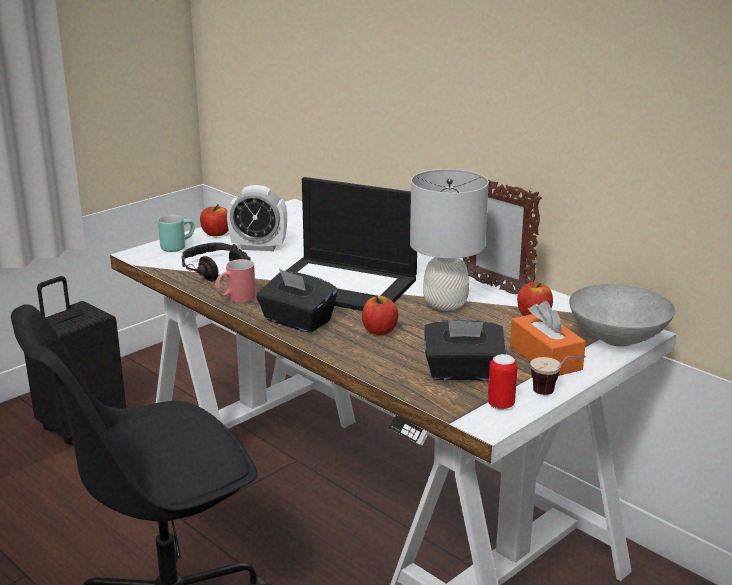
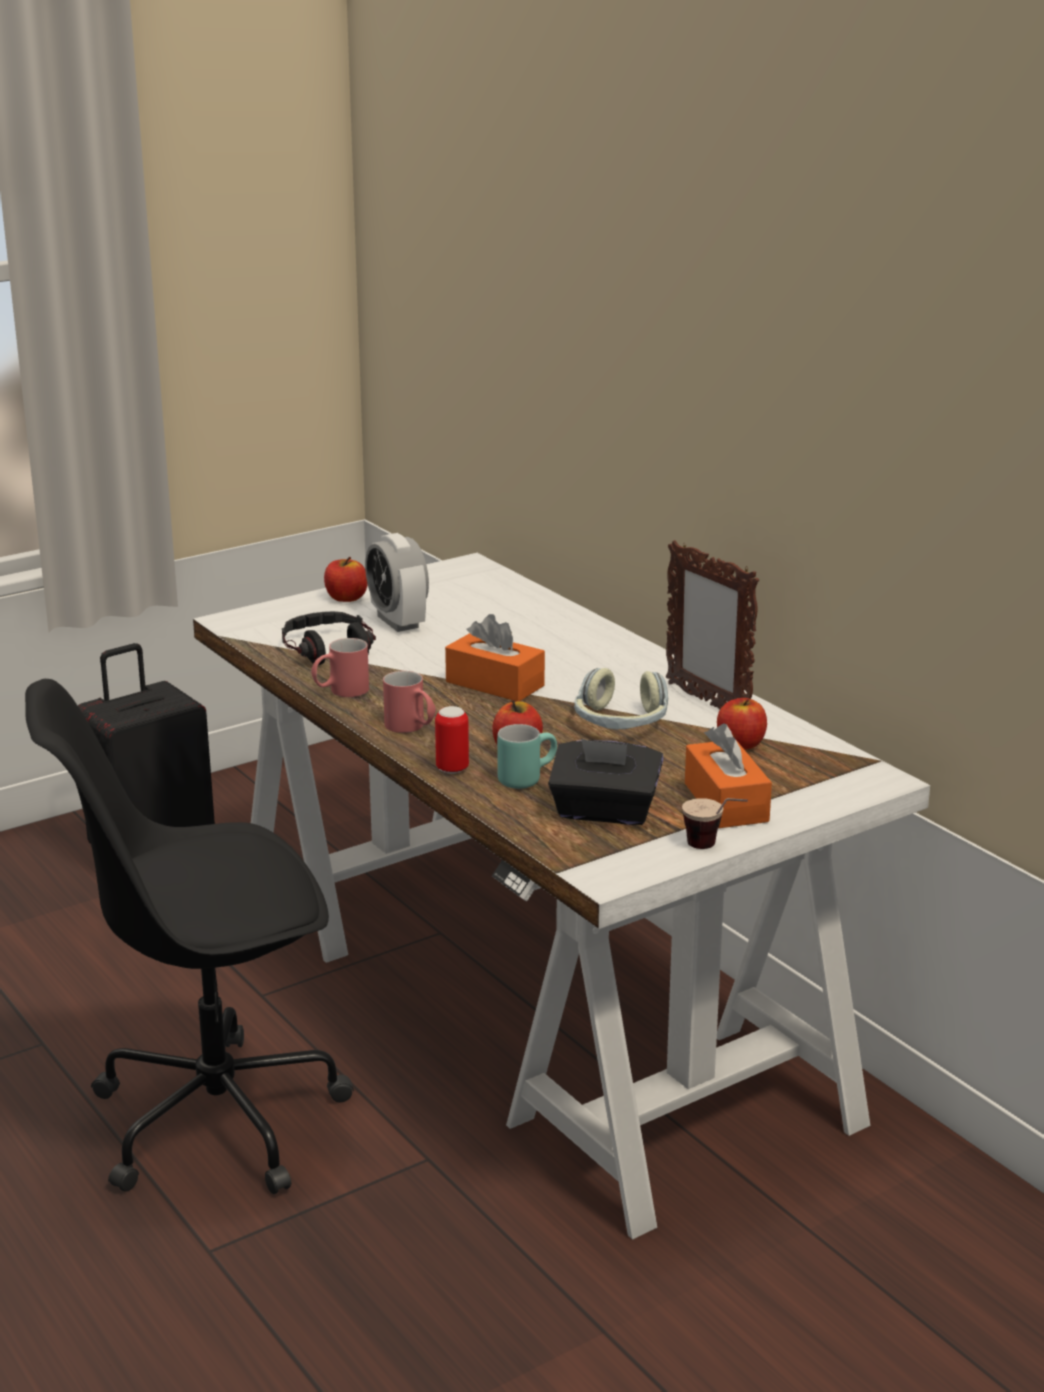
camera: 10 degrees right, 0 degrees up
turquoise mug [158,215,195,252] -> turquoise mug moved to [497,724,557,789]
alarm clock [227,185,287,251] -> alarm clock turned 45 degrees clockwise [365,533,429,632]
black tissue box [256,269,338,333] -> red mug [383,671,436,733]
laptop [286,177,417,311] -> orange tissue box [445,614,545,701]
grey table lamp [410,169,489,311] -> headphones [574,668,668,729]
can [488,354,517,410] -> can moved to [435,706,469,774]
grey bowl [569,284,675,347] -> none

